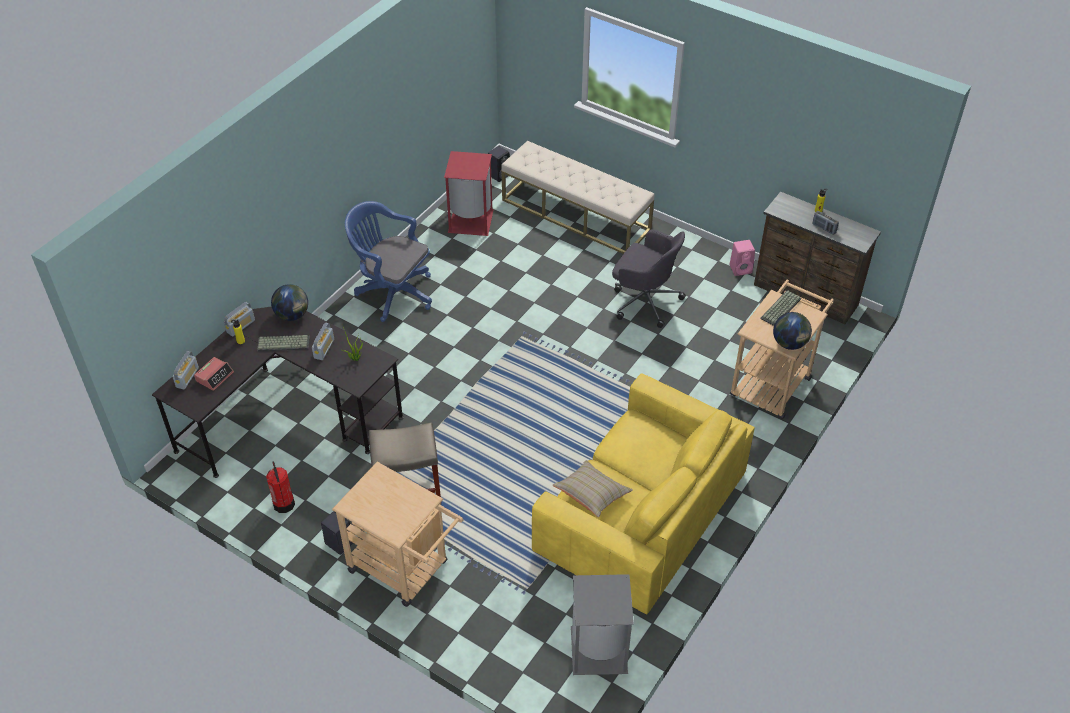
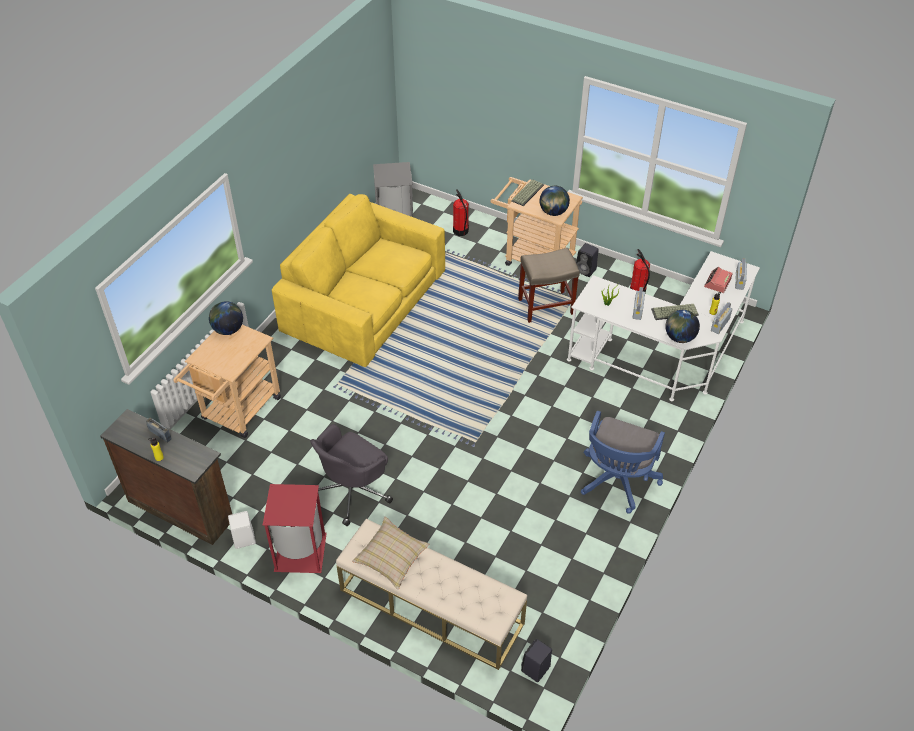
camera: 175 degrees right, 0 degrees up
black desk [152,306,404,478] -> white desk [567,251,760,401]
blue office chair [345,201,432,322] -> blue office chair turned 90 degrees clockwise [581,410,665,514]
red trash can [444,151,494,236] -> red trash can moved to [263,484,327,573]
beige pillow [552,460,633,517] -> beige pillow moved to [352,516,429,590]
grey office chair [612,230,686,328] -> grey office chair turned 75 degrees counterclockwise [310,424,393,526]
pink speaker [730,240,755,276] -> white speaker [228,511,256,549]
keyboard [760,290,801,326] -> keyboard moved to [511,179,544,206]
none -> fire extinguisher [453,189,469,236]
none -> globe [540,186,570,216]

